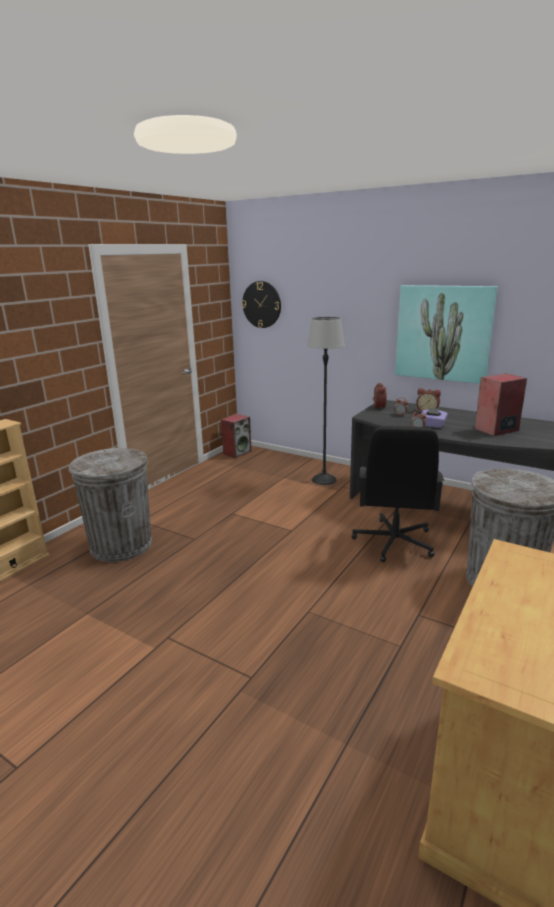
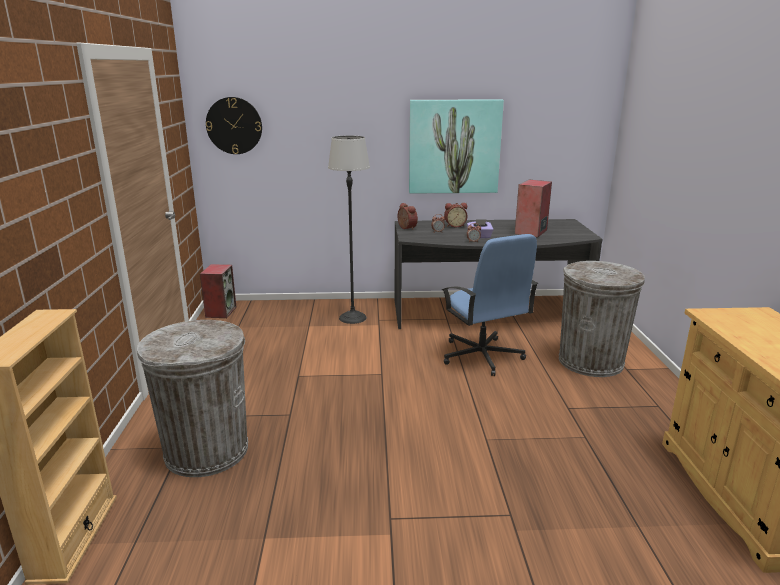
camera: 35 degrees left, 0 degrees up
black office chair [351,426,444,563] -> blue office chair [442,234,538,376]

